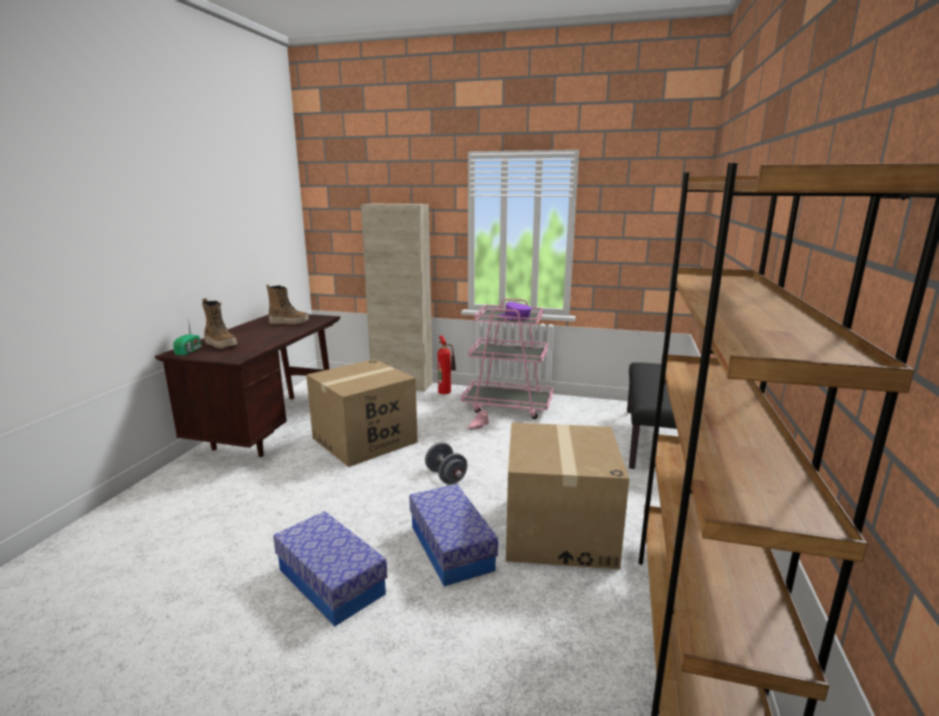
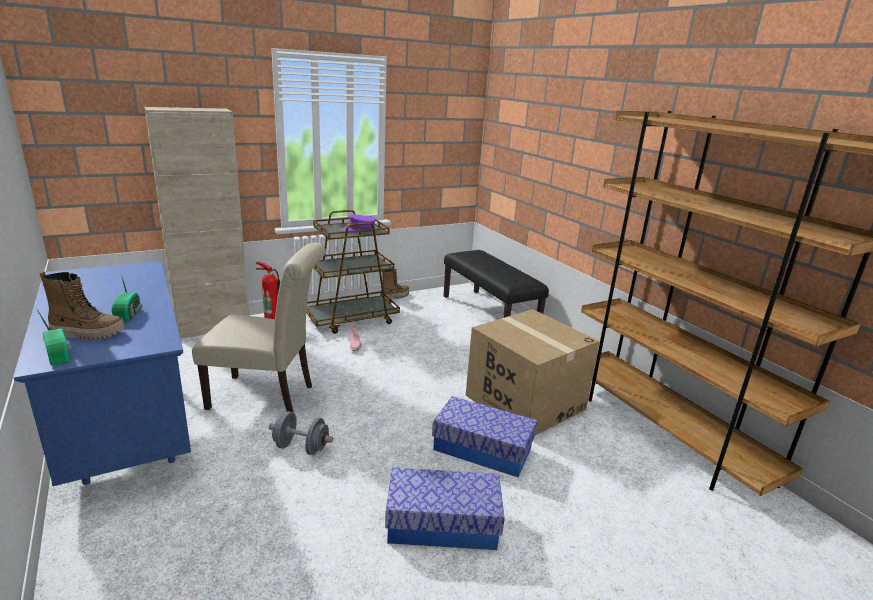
camera: 45 degrees left, 5 degrees up
brown desk [155,314,340,457] -> blue desk [14,261,191,486]
boot [266,285,309,325] -> boot moved to [381,269,409,301]
cardboard box [306,359,418,467] -> beige chair [192,243,326,412]
grey dumbbell [425,442,467,484] -> grey dumbbell moved to [269,411,333,455]
pink cart [461,299,553,419] -> brown cart [306,210,400,334]
none -> radio [112,274,142,322]

